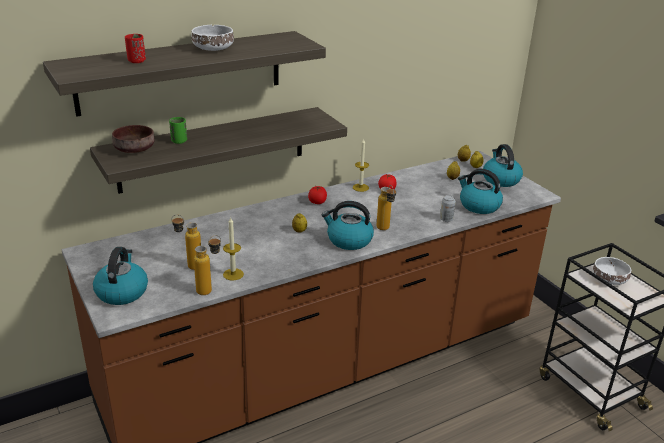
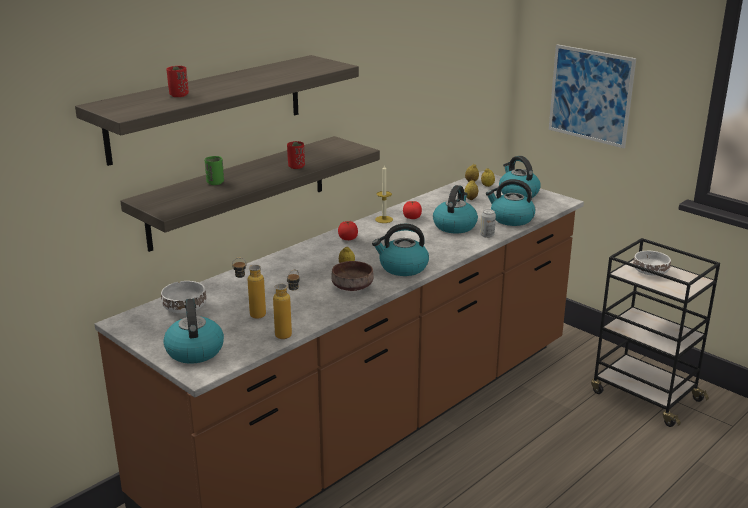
camera: 15 degrees left, 5 degrees down
brown bowl [112,125,155,153] -> brown bowl moved to [331,261,374,291]
white bowl [192,25,234,51] -> white bowl moved to [161,281,206,313]
candle [223,217,244,281] -> none
bottle [376,185,396,230] -> none
none -> red cup [287,141,305,169]
none -> kettle [433,185,478,233]
none -> picture [549,44,636,148]

